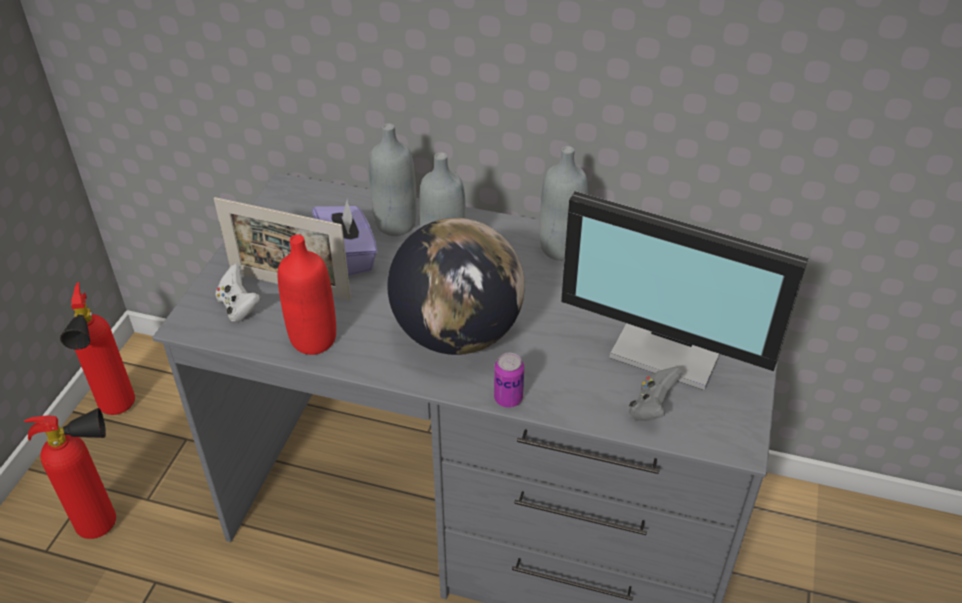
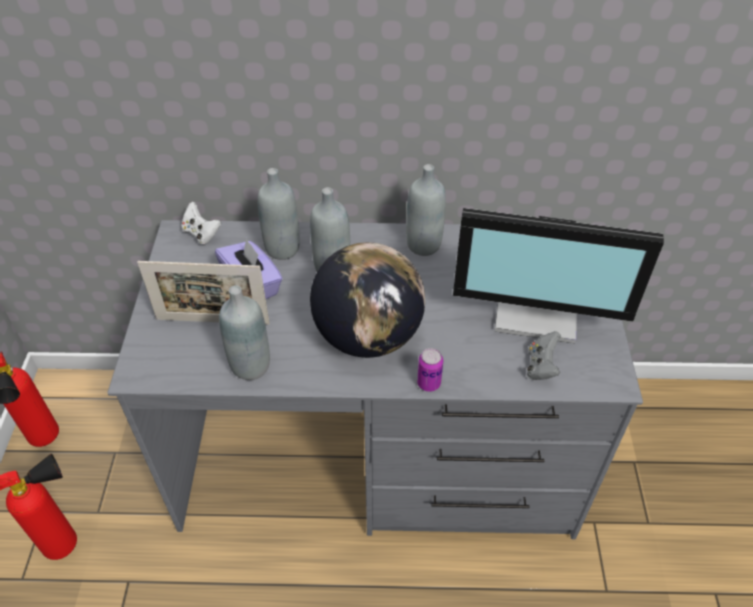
camera: 15 degrees left, 5 degrees up
white game controller [216,264,261,322] -> white game controller moved to [181,202,221,245]
red bottle [278,234,336,355] -> grey bottle [219,285,270,380]

